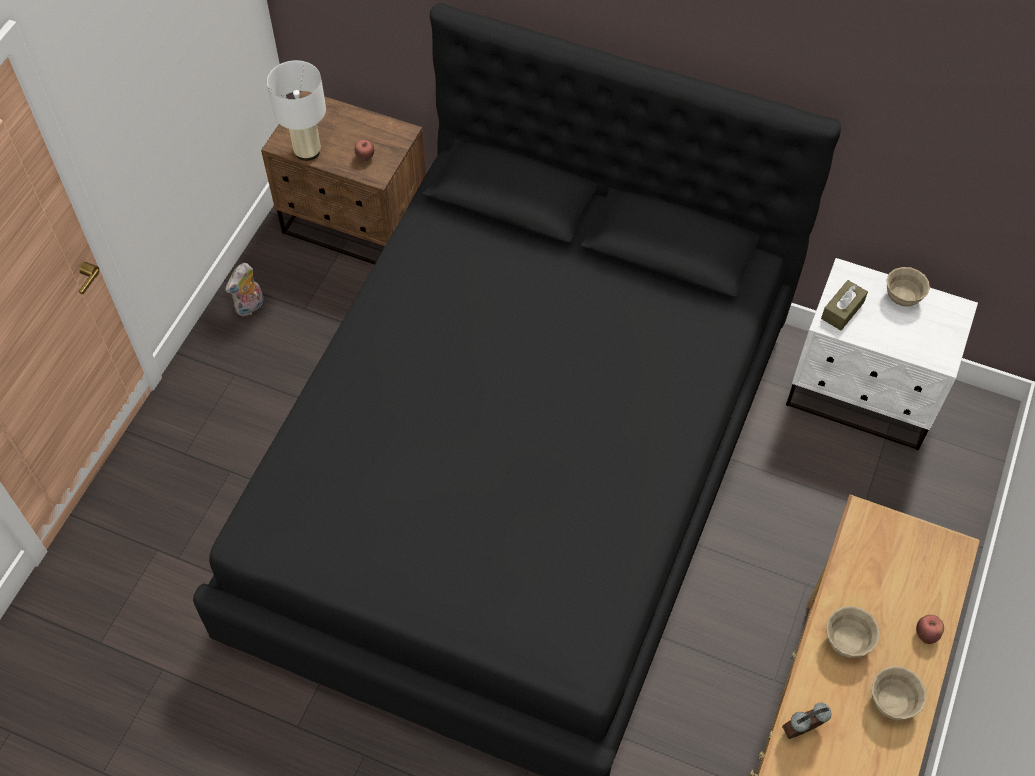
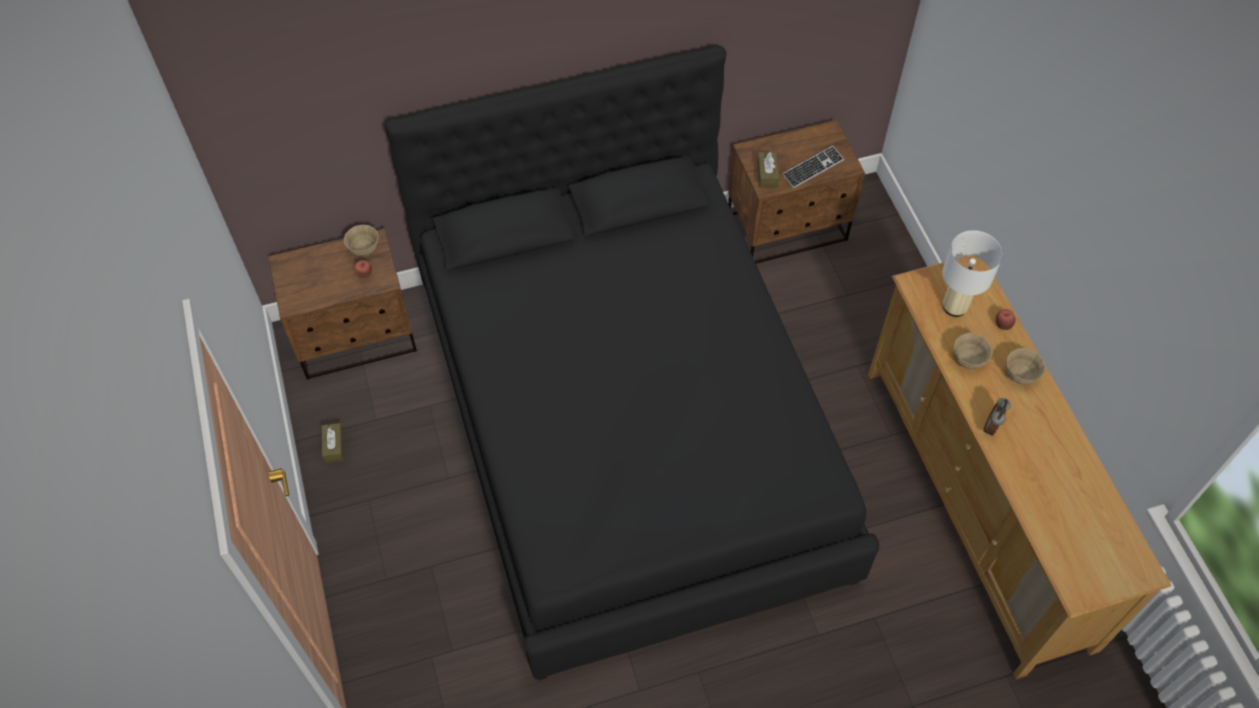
camera: 40 degrees left, 0 degrees up
plush toy [225,263,264,316] -> brown tissue box [321,423,344,463]
white table lamp [267,60,326,161] -> white table lamp moved to [942,230,1003,317]
white nightstand [786,258,978,450] -> brown nightstand [728,120,865,264]
beige bowl [887,267,930,306] -> beige bowl moved to [344,225,379,256]
none -> keyboard [782,146,844,188]

